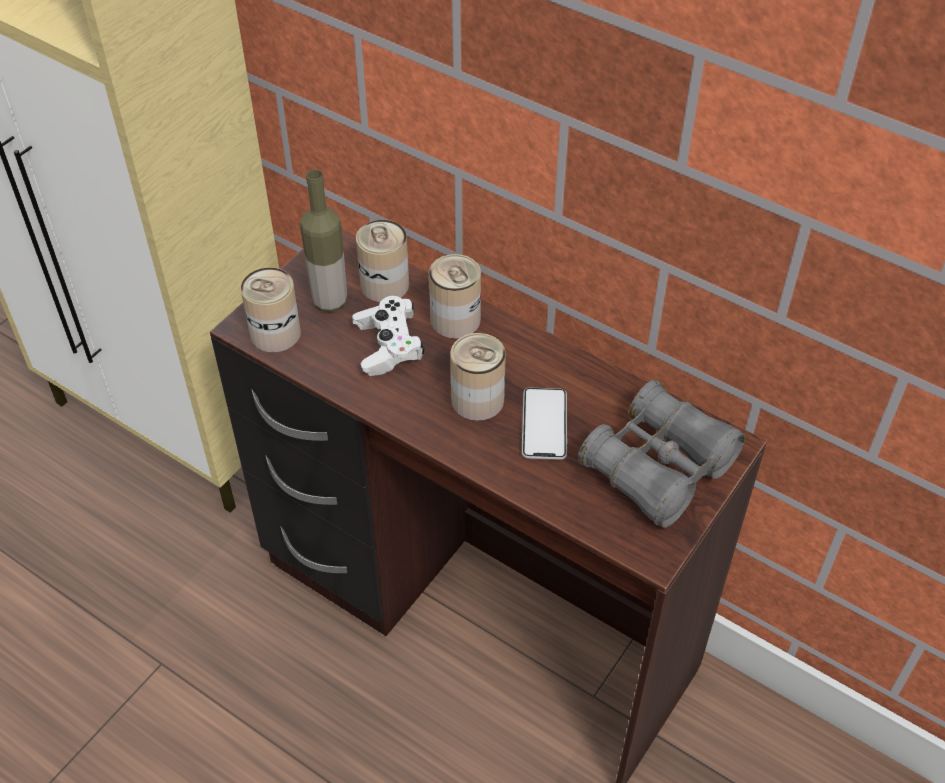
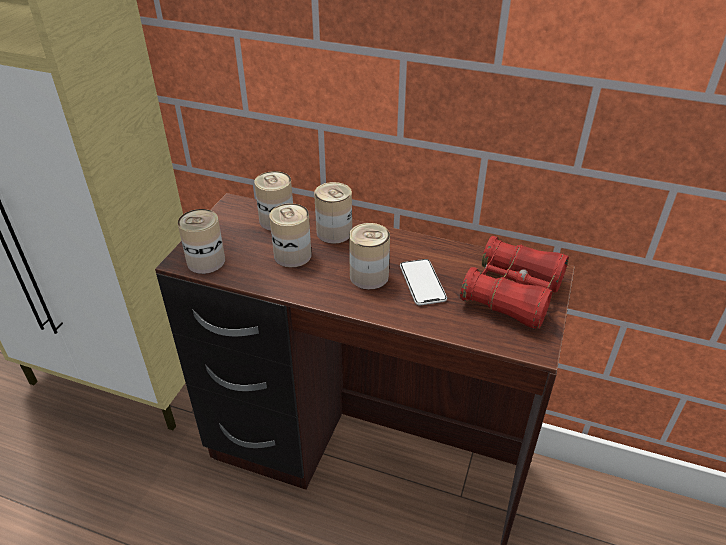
camera: 15 degrees left, 10 degrees down
bottle [300,169,347,313] -> none
white game controller [352,296,424,376] -> can [269,203,311,267]
grey binoculars [578,380,745,528] -> red binoculars [460,236,569,329]

